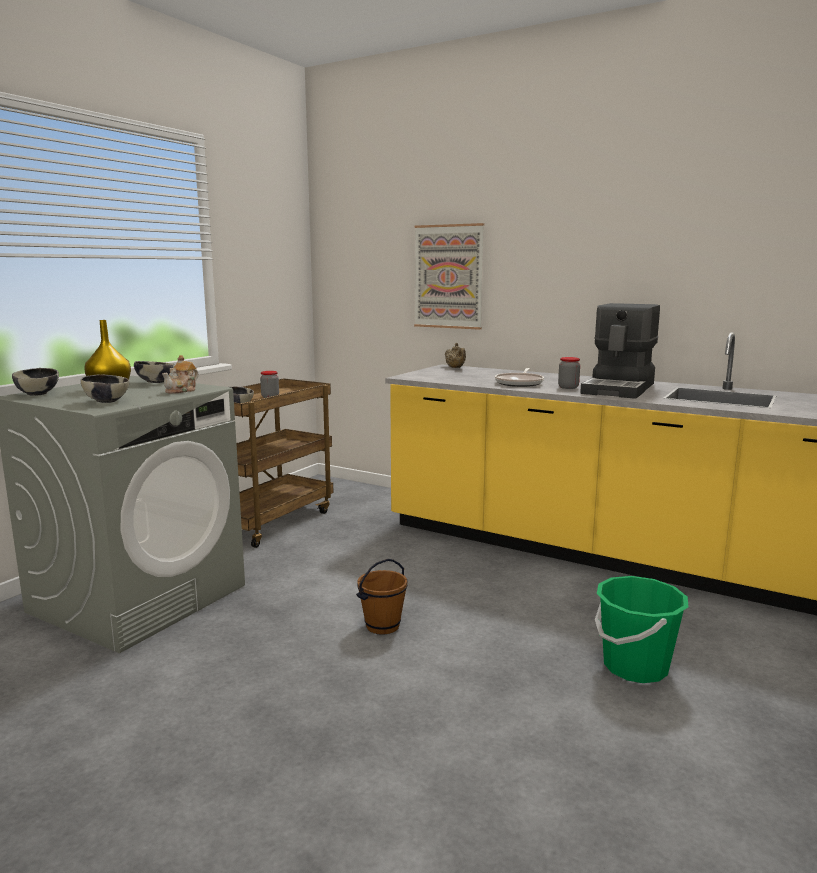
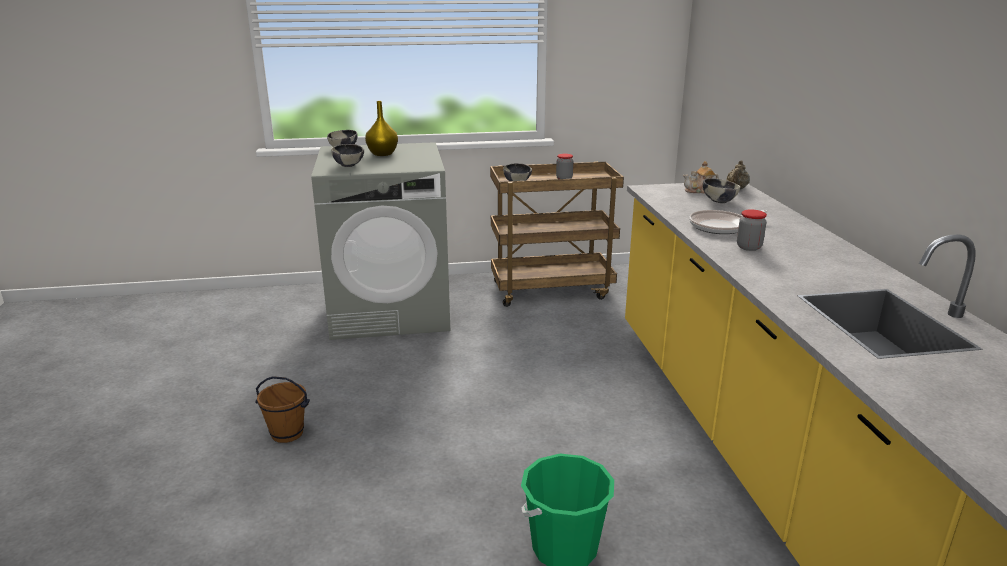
camera: 50 degrees right, 10 degrees up
bowl [134,361,175,383] -> bowl moved to [703,178,740,203]
teapot [162,355,198,394] -> teapot moved to [683,161,719,193]
brown bucket [356,559,408,635] -> brown bucket moved to [255,376,310,443]
picture [414,223,484,330] -> none
coffee machine [580,303,660,399] -> none

